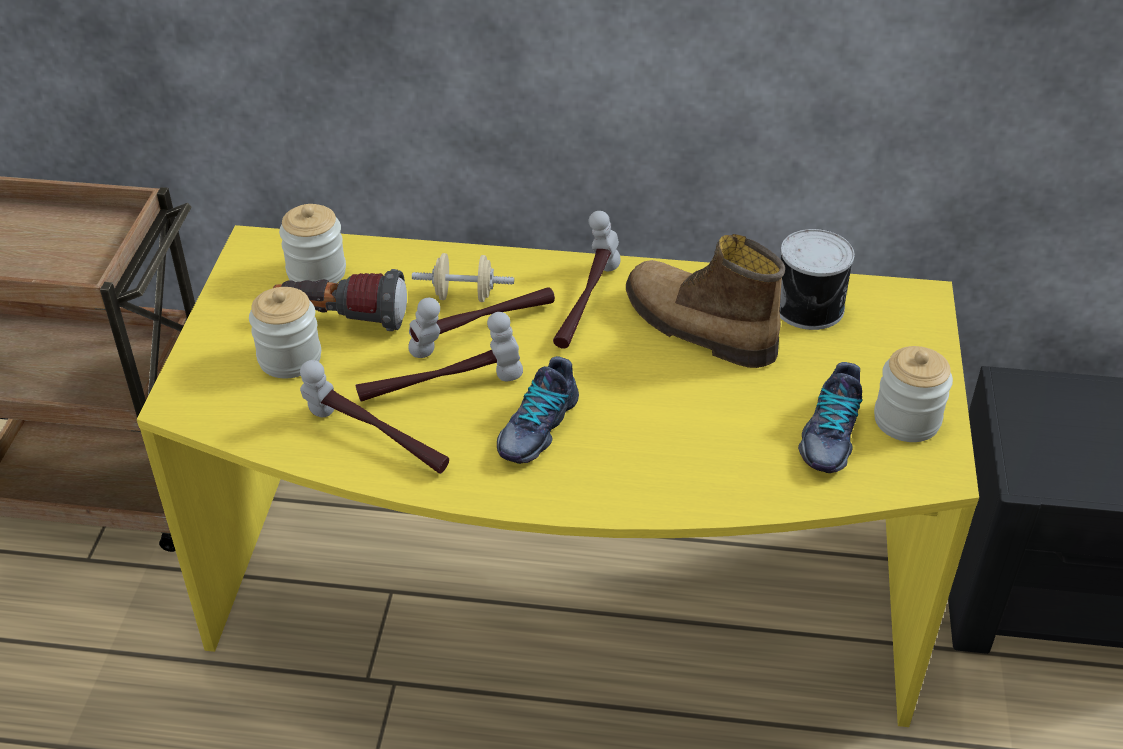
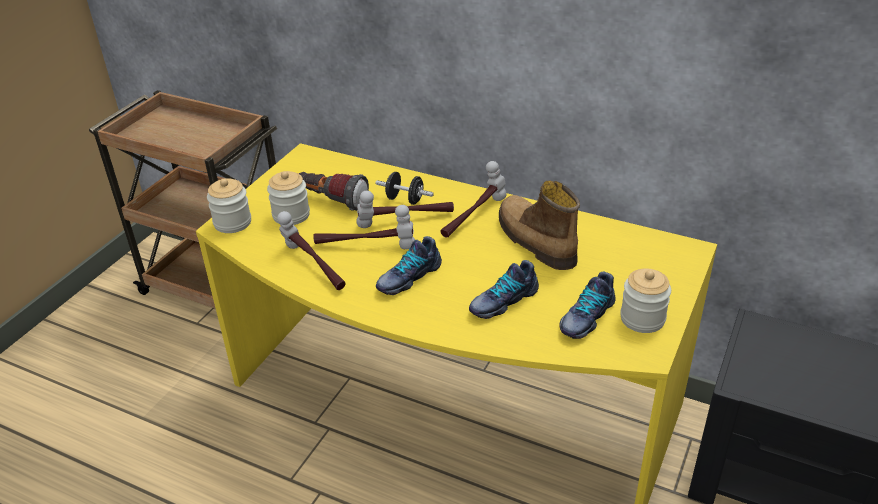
camera: 20 degrees right, 5 degrees down
jar [279,204,346,283] -> jar moved to [207,178,251,233]
beige dumbbell [412,253,514,302] -> black dumbbell [375,172,434,205]
can [780,229,855,330] -> none
none -> shoe [469,260,539,319]

